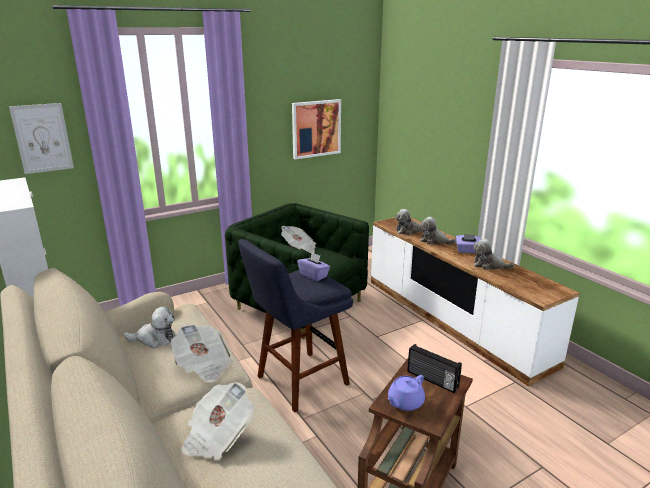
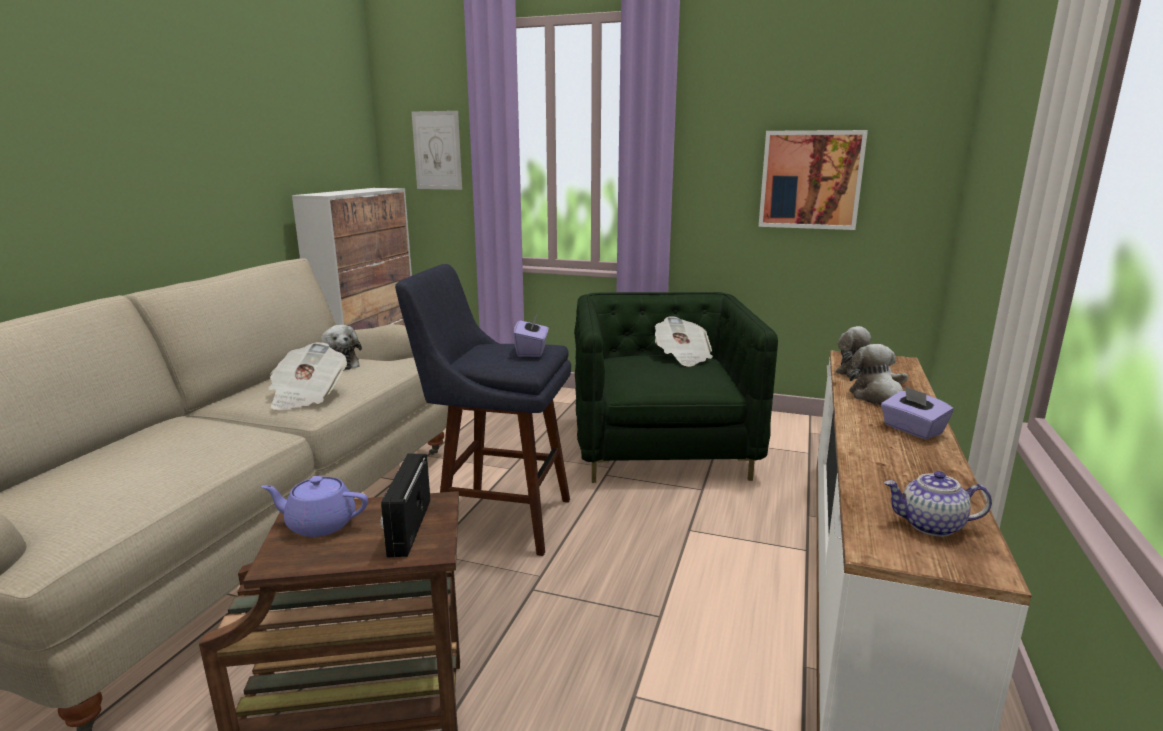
camera: 50 degrees right, 5 degrees down
newspaper [181,382,254,460] -> none
plush toy [473,239,515,270] -> none
none -> teapot [884,471,992,537]

